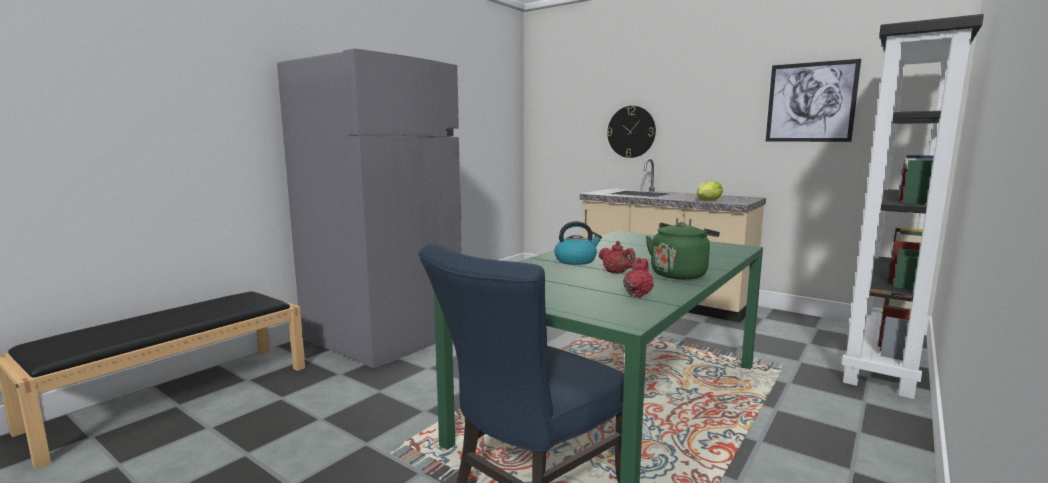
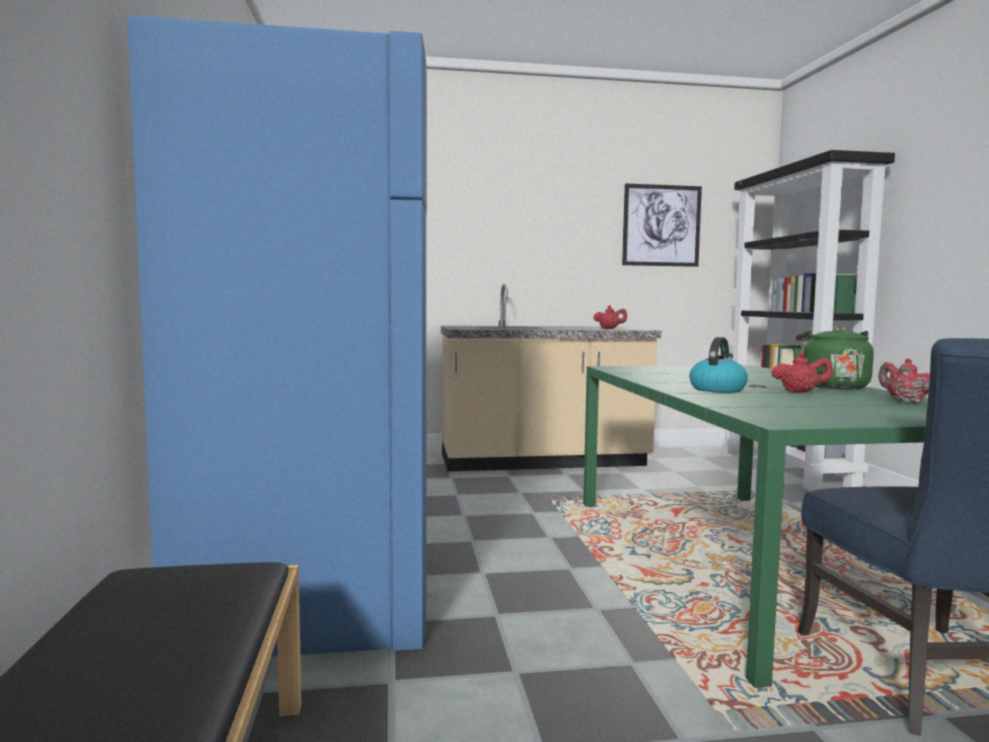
camera: 45 degrees left, 5 degrees down
grey fridge [277,49,462,368] -> blue fridge [127,16,427,657]
wall clock [607,106,656,158] -> none
lettuce [697,181,723,200] -> red teapot [593,305,627,329]

